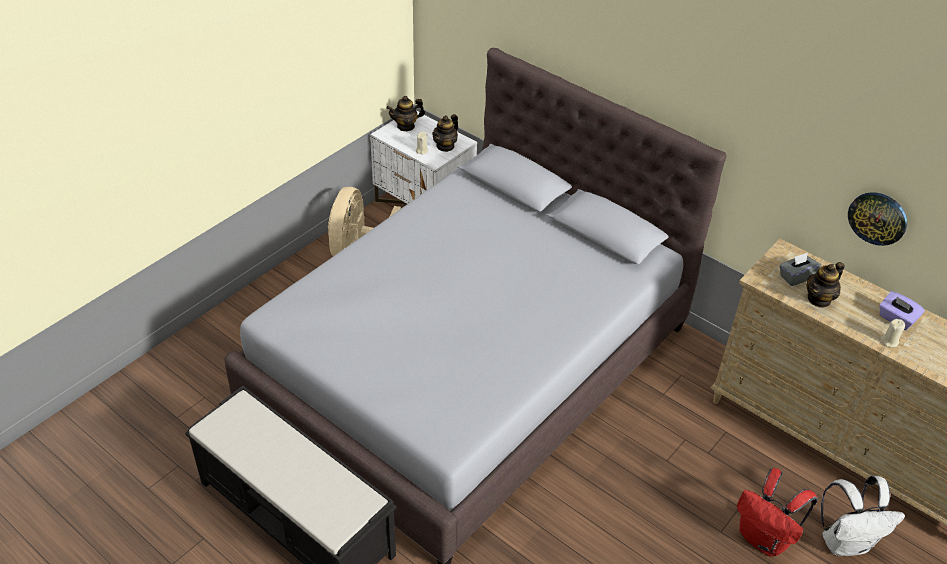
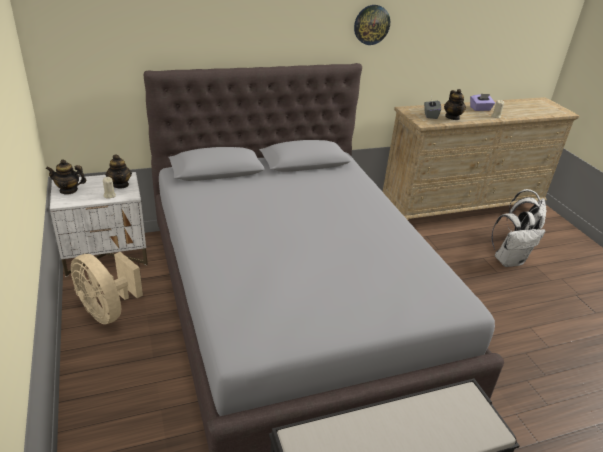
camera: 60 degrees left, 10 degrees down
teapot [386,96,425,131] -> teapot turned 75 degrees clockwise [46,159,87,194]
red backpack [737,468,818,557] -> white backpack [492,212,545,267]
wall clock [848,192,907,246] -> wall clock moved to [354,5,390,45]

